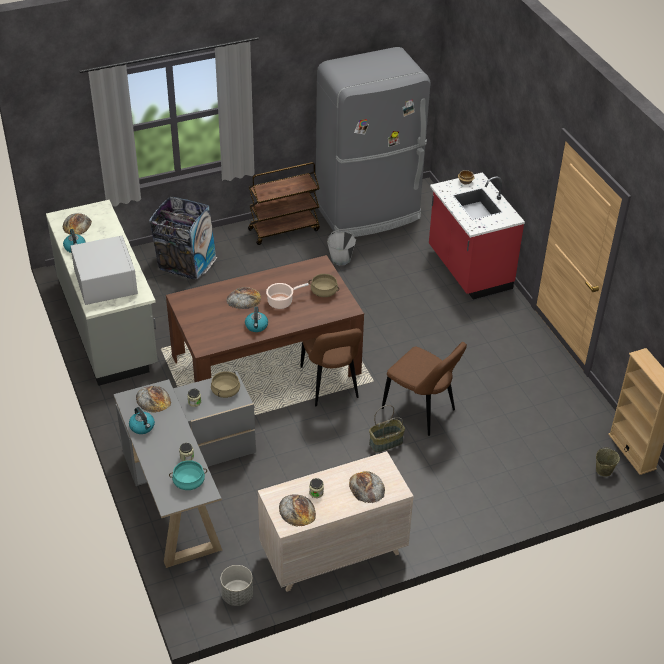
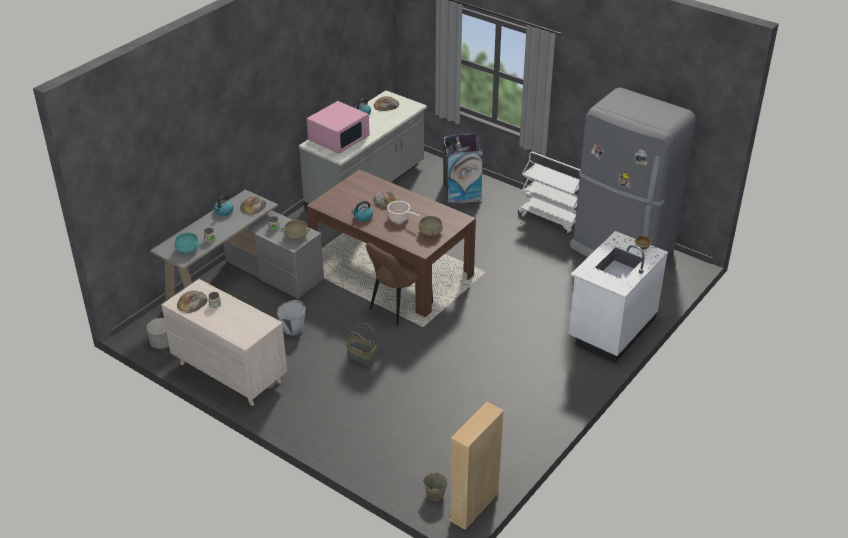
camera: 60 degrees right, 5 degrees down
white microwave [70,236,138,305] -> pink microwave [307,101,370,154]
brown cart [248,162,320,245] -> white cart [518,152,580,234]
grey bucket [327,229,356,265] -> grey bucket moved to [277,300,306,336]
bread [349,471,385,503] -> none
brown chair [382,342,467,436] -> none
red counter [429,172,525,299] -> white counter [569,231,668,363]

